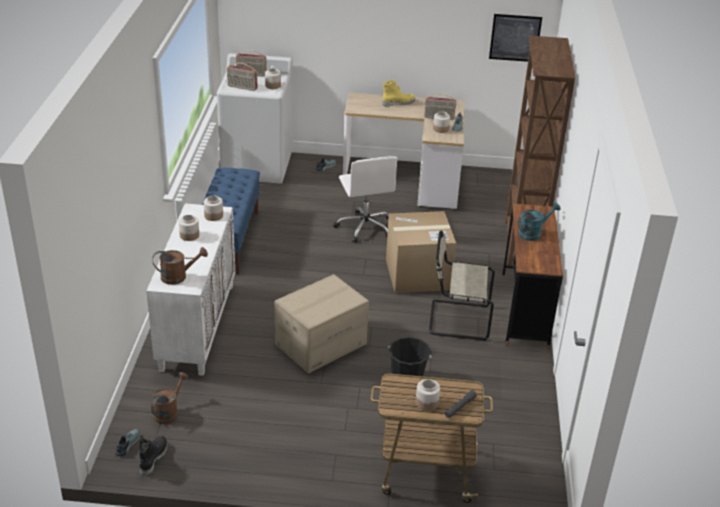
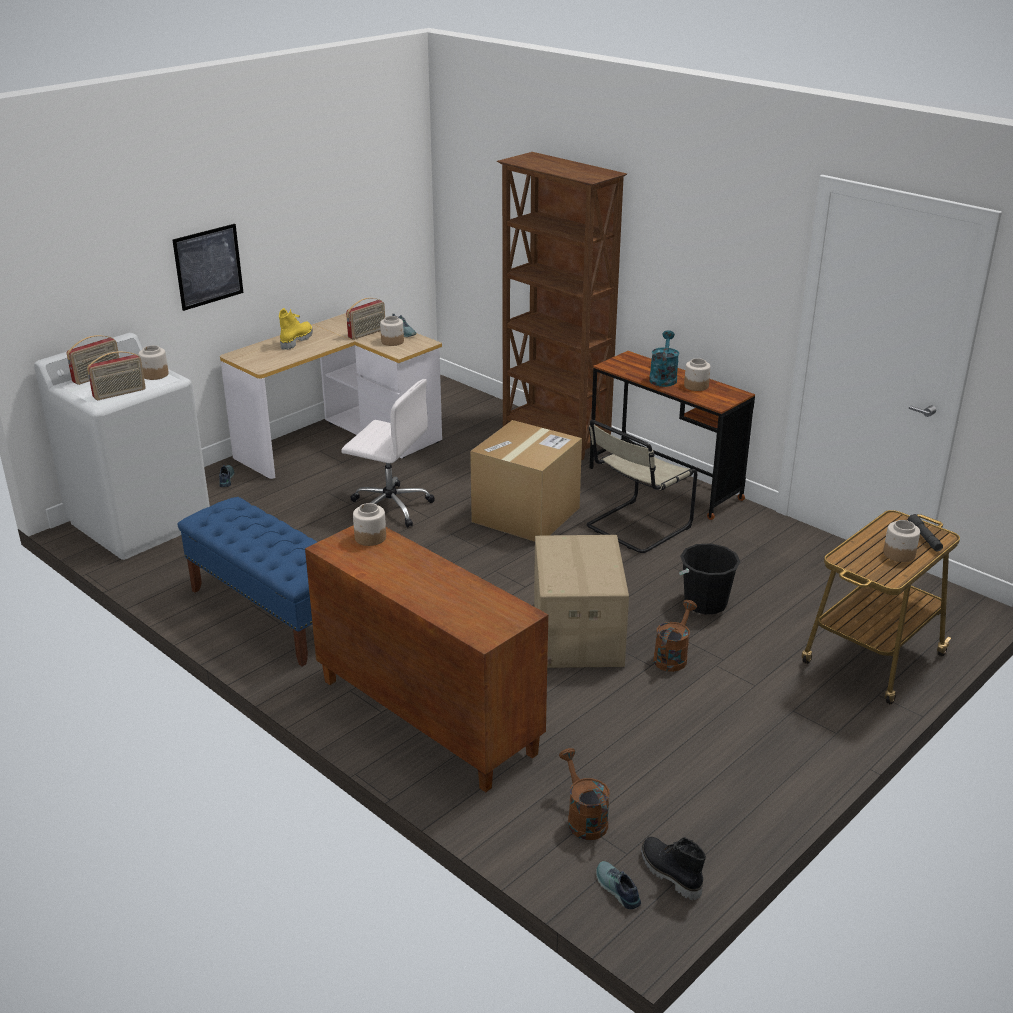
camera: 50 degrees left, 5 degrees down
white cabinet [146,203,235,376] -> brown cabinet [305,525,548,792]
brown watering can [152,247,208,285] -> brown watering can moved to [653,600,697,672]
jar [179,215,199,241] -> jar moved to [684,358,711,391]
picture [489,14,542,62] -> picture moved to [172,224,244,311]

